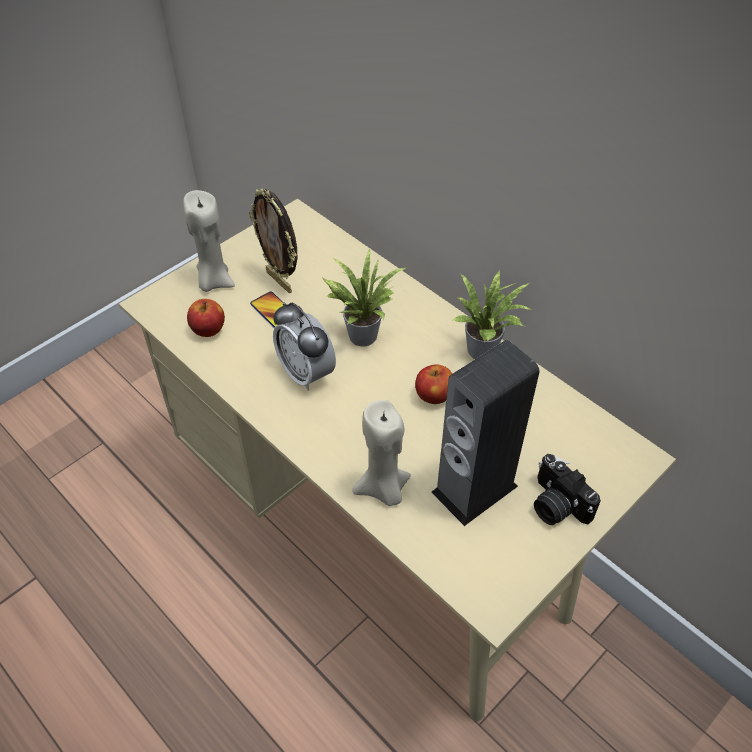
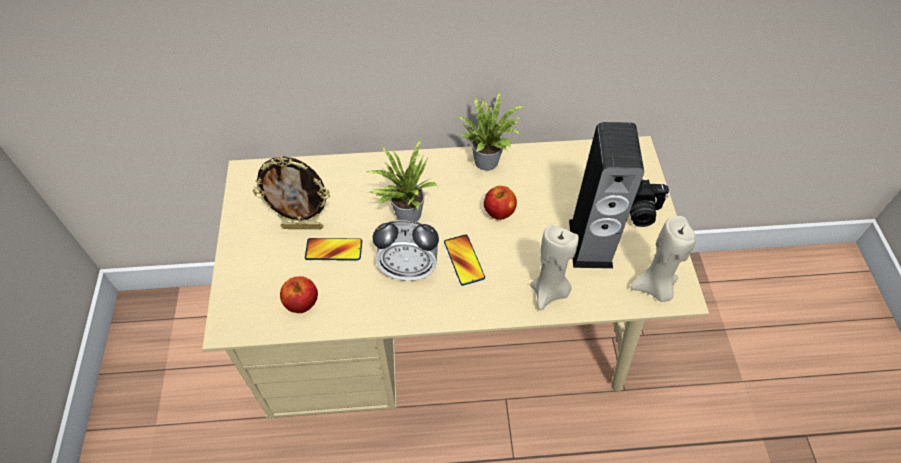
camera: 50 degrees left, 5 degrees up
beige candle [183,190,235,292] -> beige candle moved to [630,216,696,302]
none -> phone [444,234,485,286]

